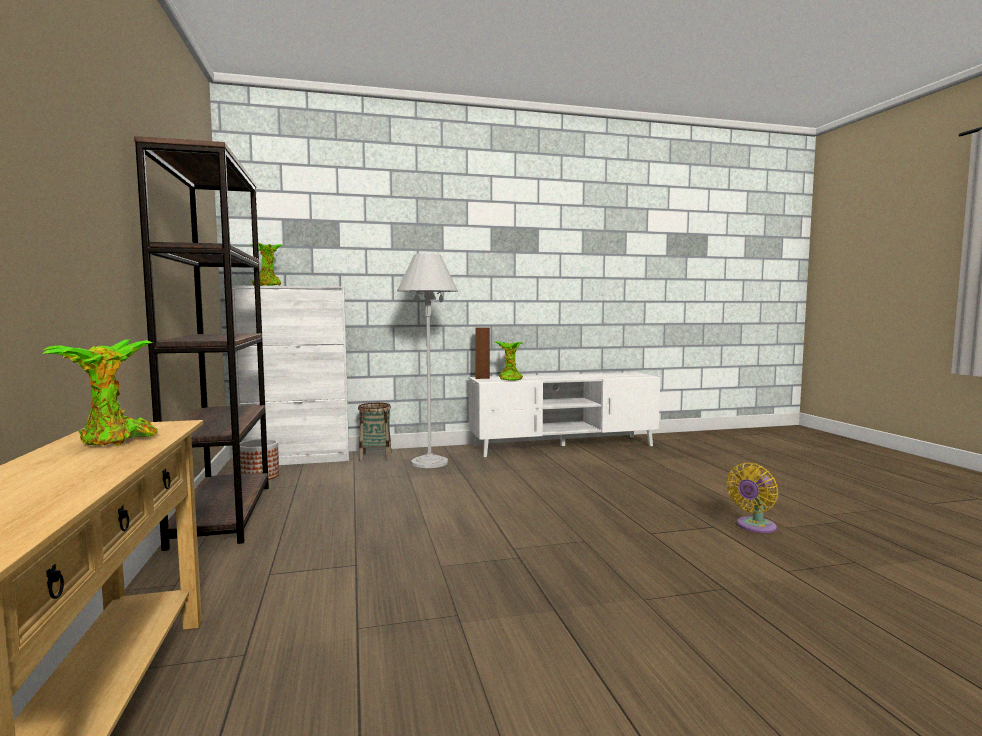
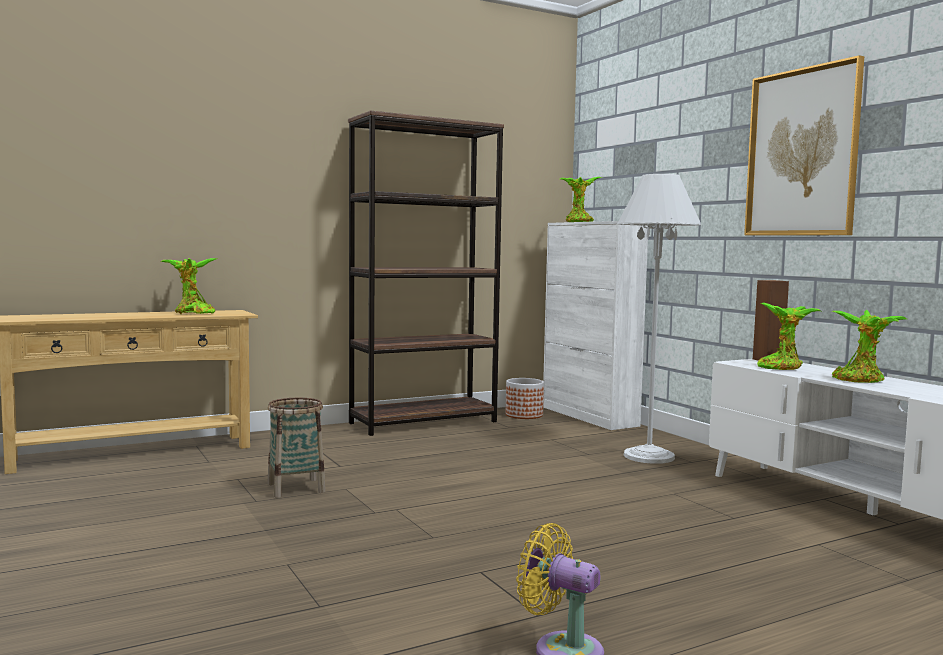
camera: 75 degrees right, 0 degrees up
basket [358,403,391,461] -> basket moved to [268,398,325,498]
none -> picture [744,55,864,235]
none -> potted plant [832,309,907,383]

